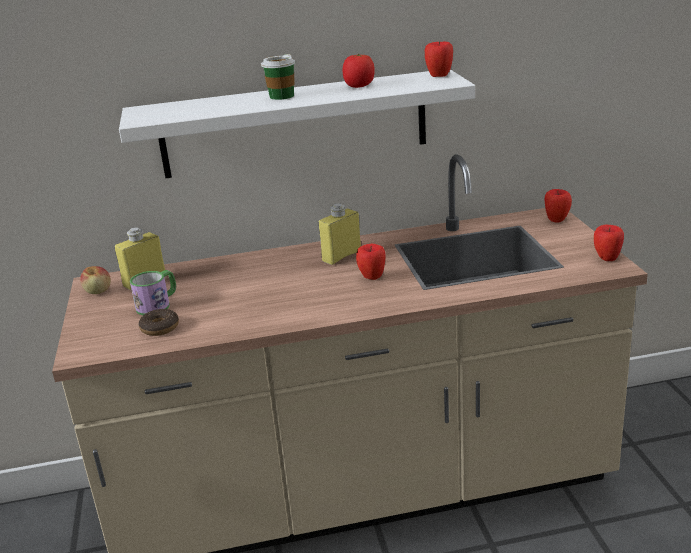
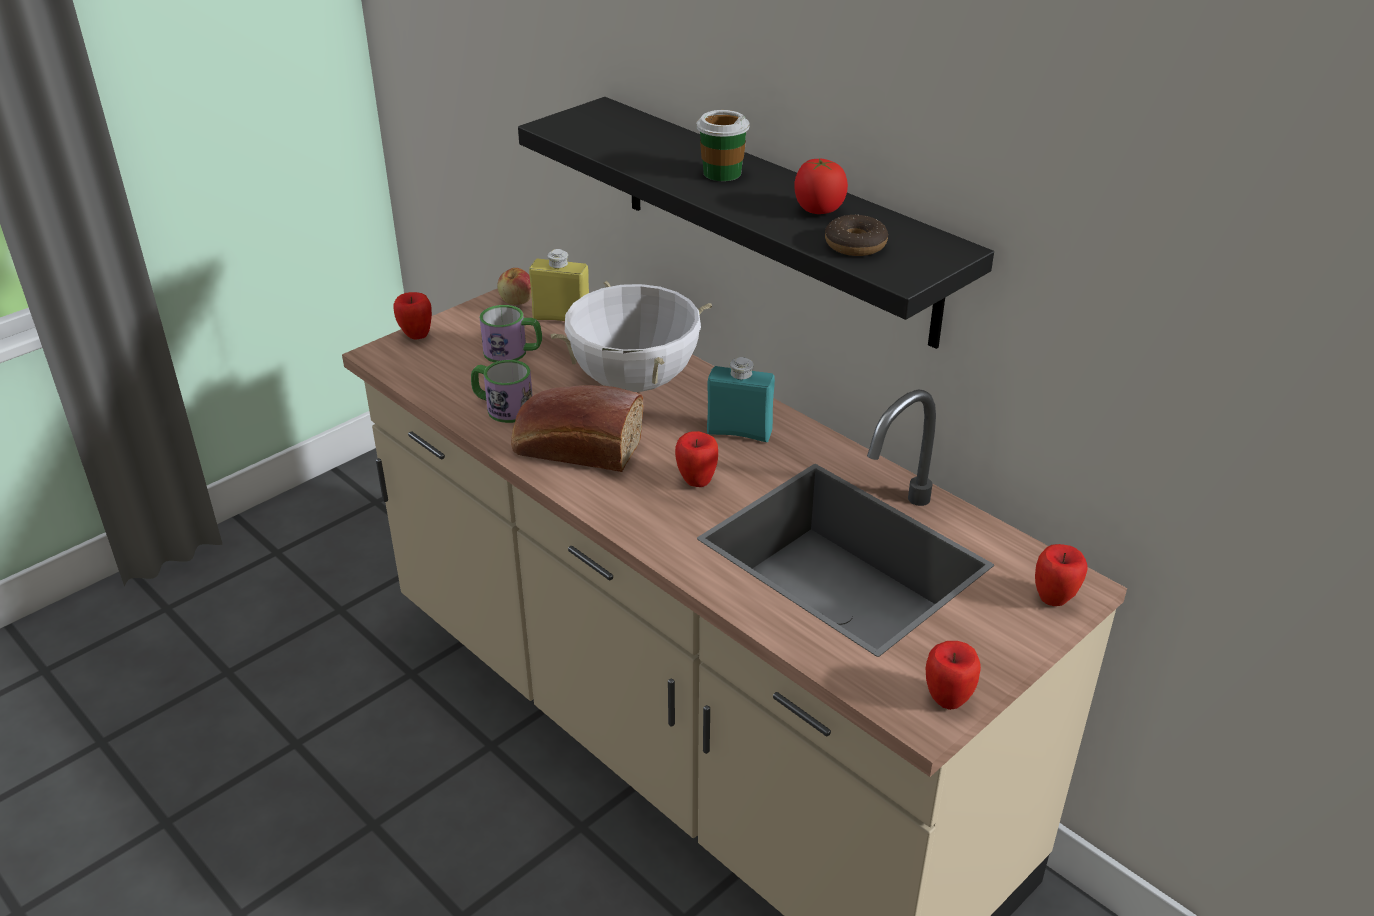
camera: 55 degrees right, 10 degrees up
white shelf [119,69,475,179] -> black shelf [518,97,994,349]
donut [139,309,179,336] -> donut moved to [825,214,888,256]
yellow bottle [319,203,361,265] -> turquoise bottle [707,357,775,442]
apple [425,41,453,77] -> apple moved to [393,292,432,340]
none -> mug [471,360,533,423]
none -> bread [511,385,644,472]
none -> white cooking pot [551,281,712,392]

